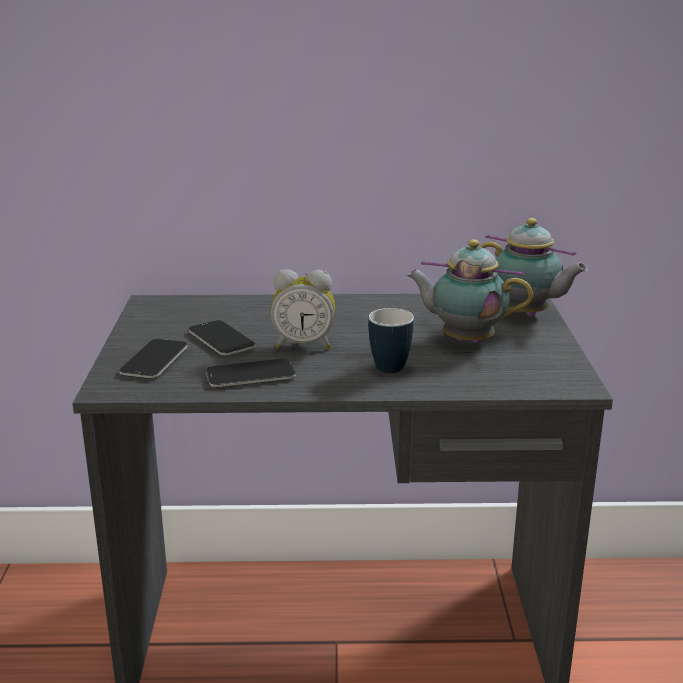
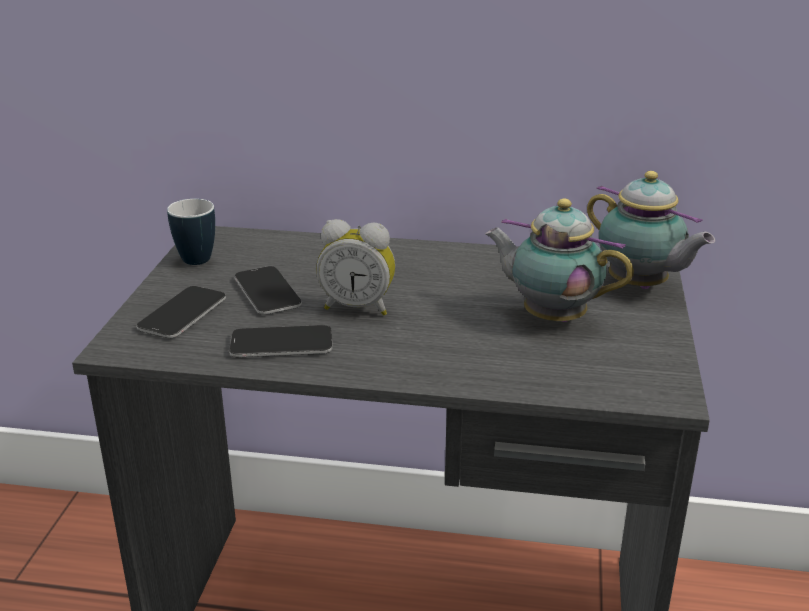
camera: 10 degrees right, 5 degrees up
mug [368,308,414,373] -> mug moved to [167,199,215,265]

